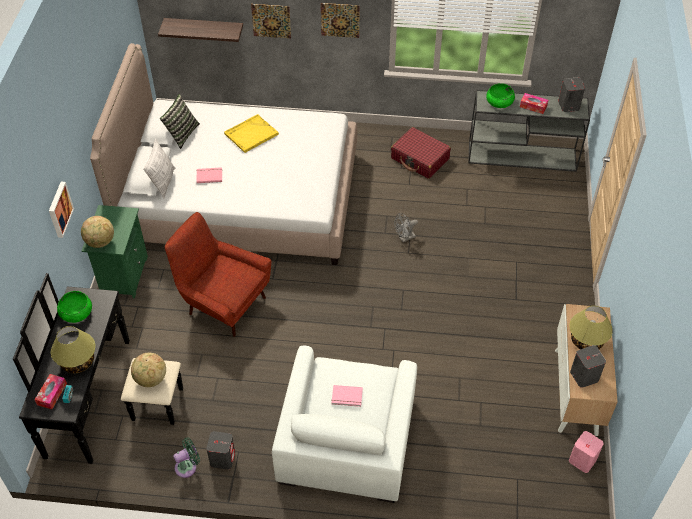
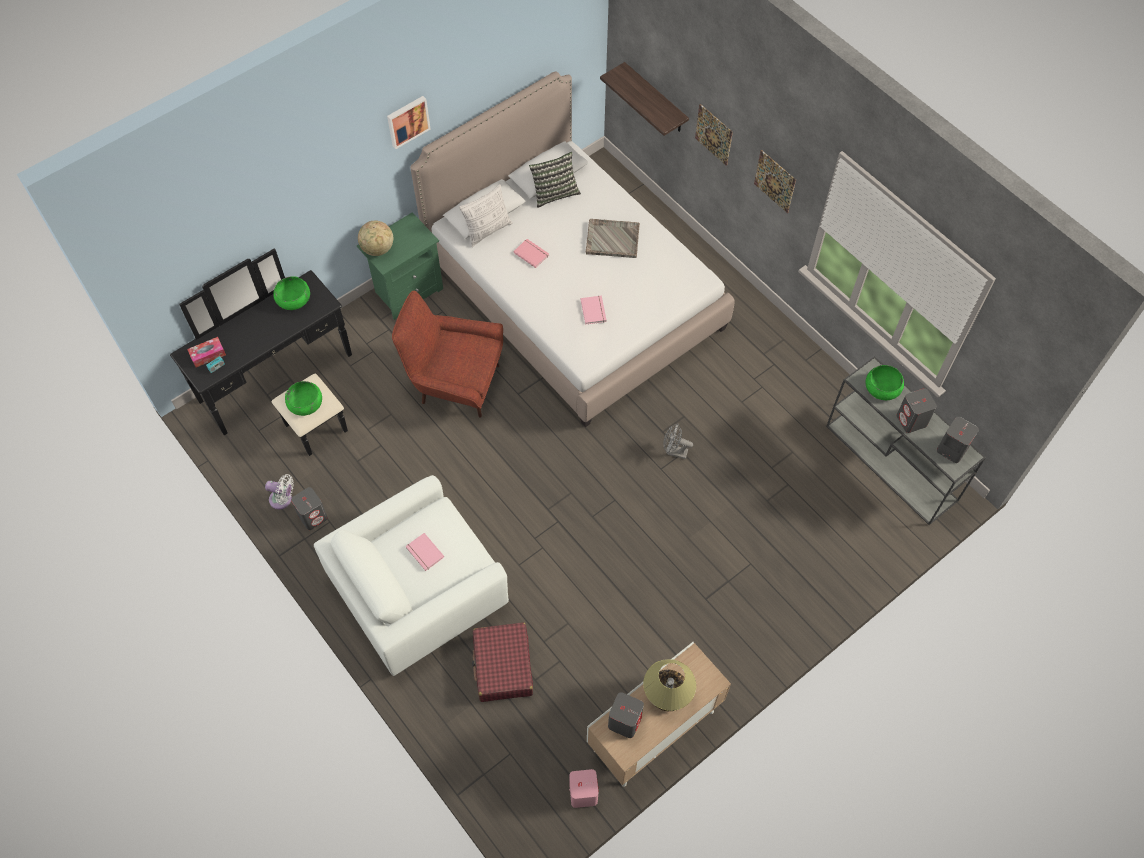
camera: 45 degrees right, 10 degrees up
picture [49,182,74,238] -> picture moved to [387,96,431,149]
table lamp [51,326,95,373] -> none
globe [131,353,166,387] -> green bowl [285,381,322,416]
red armchair [165,212,271,337] -> red armchair turned 60 degrees counterclockwise [392,291,503,418]
green fan [173,437,200,478] -> white fan [265,474,294,509]
yellow tray [224,114,279,153] -> grey tray [586,219,640,258]
red suitcase [391,127,451,179] -> red suitcase moved to [472,622,533,702]
tissue box [520,93,548,114] -> grey speaker [897,388,937,433]
none -> pink book [581,296,607,324]

